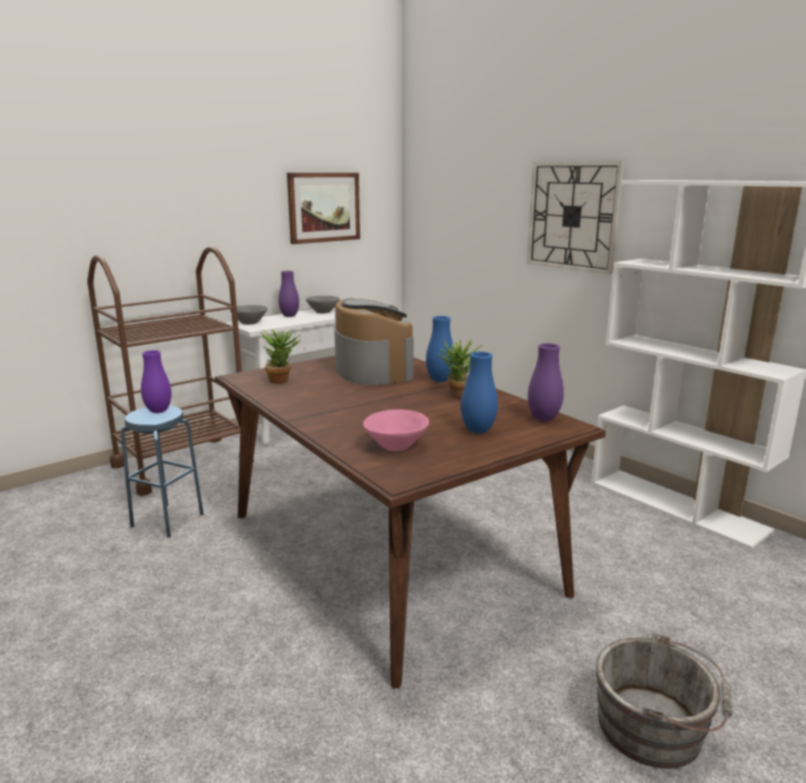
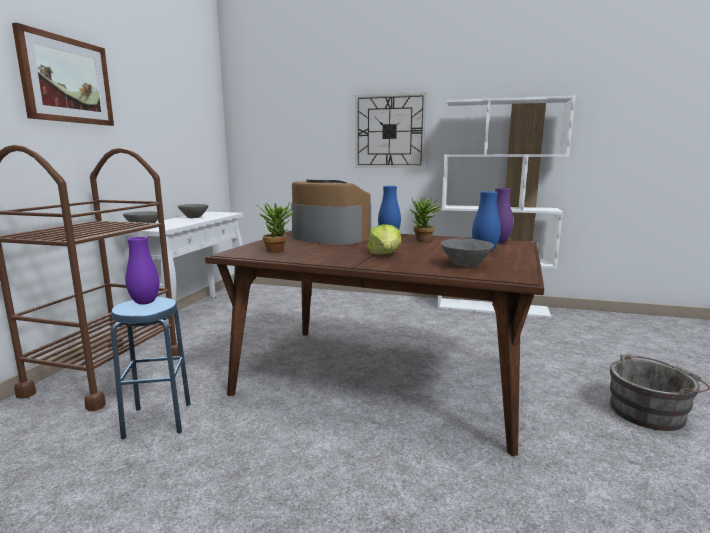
camera: 35 degrees left, 5 degrees down
purple vase [278,271,299,317] -> none
picture [287,173,360,244] -> picture moved to [12,23,114,126]
pink bowl [363,409,429,451] -> grey bowl [441,238,494,267]
none -> lettuce [367,224,402,255]

